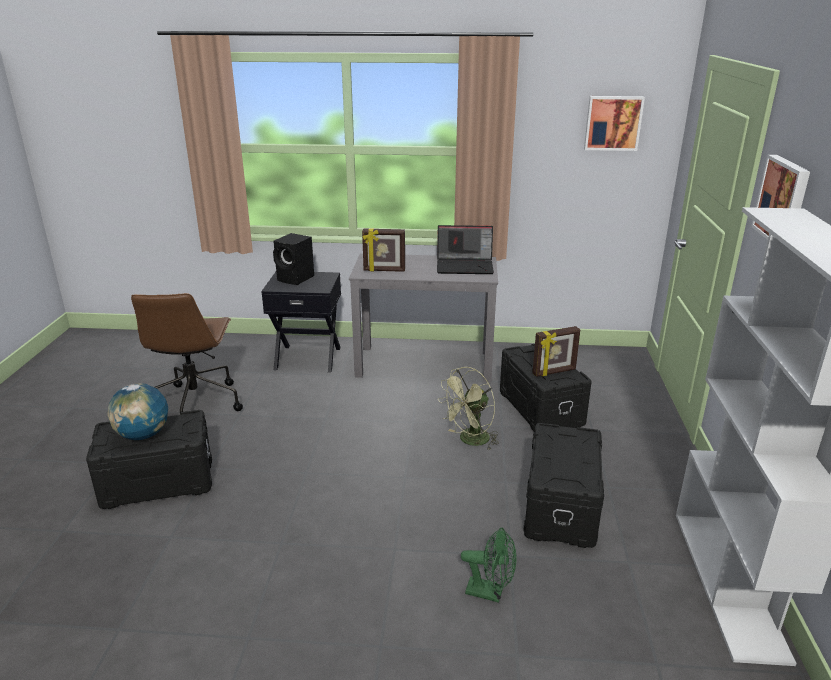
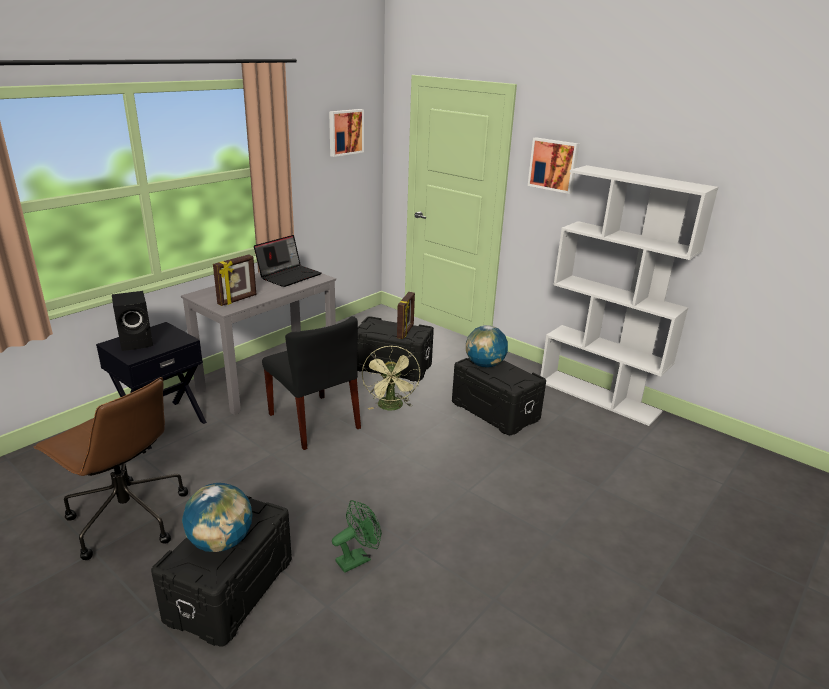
camera: 55 degrees left, 0 degrees up
green fan [461,528,516,603] -> green fan moved to [332,500,382,573]
none -> black chair [262,316,361,450]
none -> globe [466,325,508,368]

